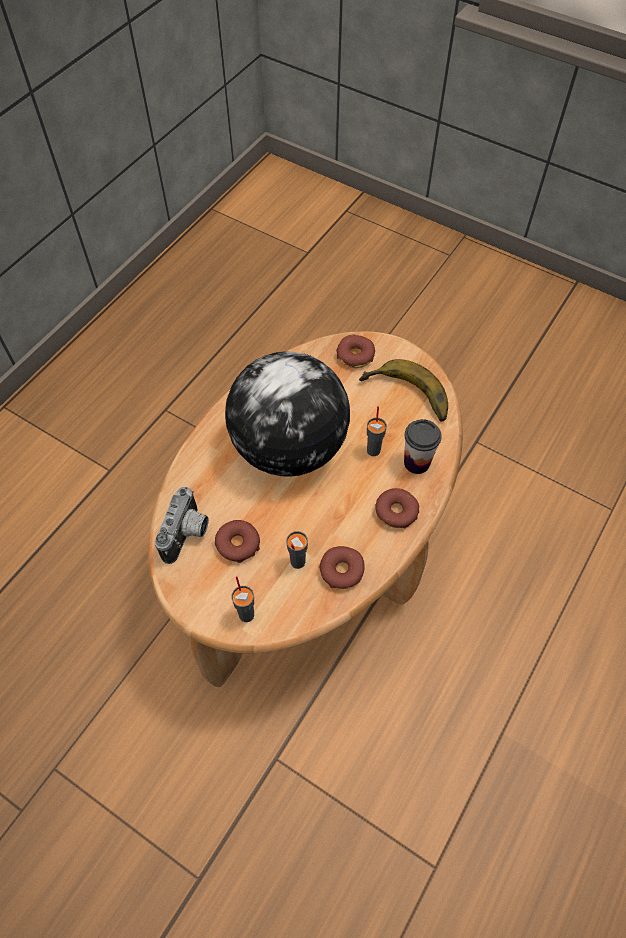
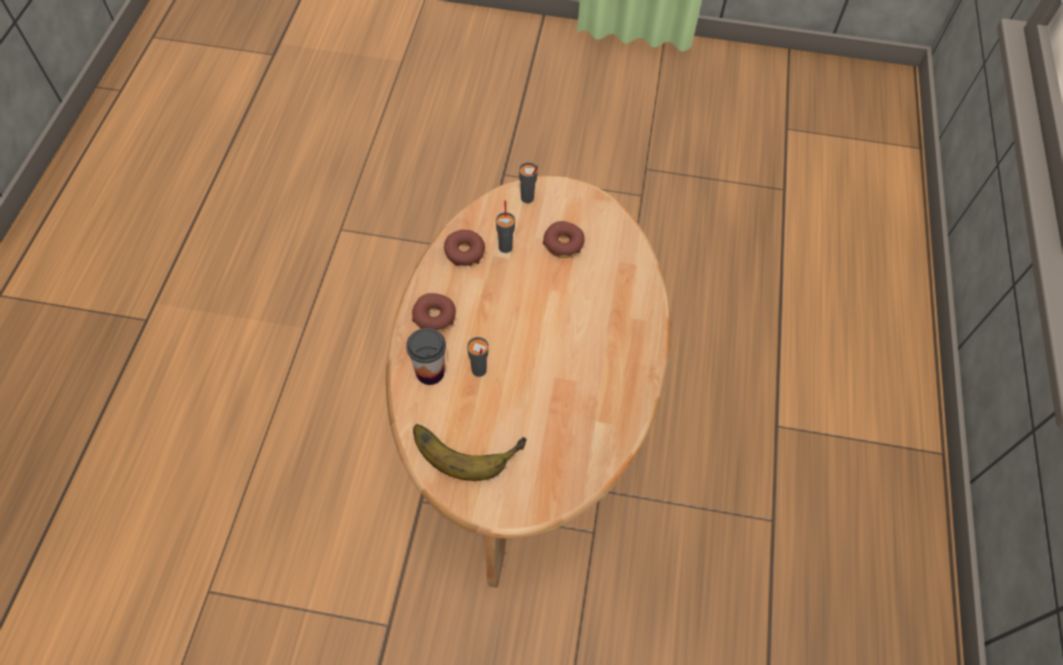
camera: 155 degrees right, 0 degrees up
camera [155,487,209,564] -> none
globe [225,351,350,477] -> none
donut [336,335,375,368] -> none

